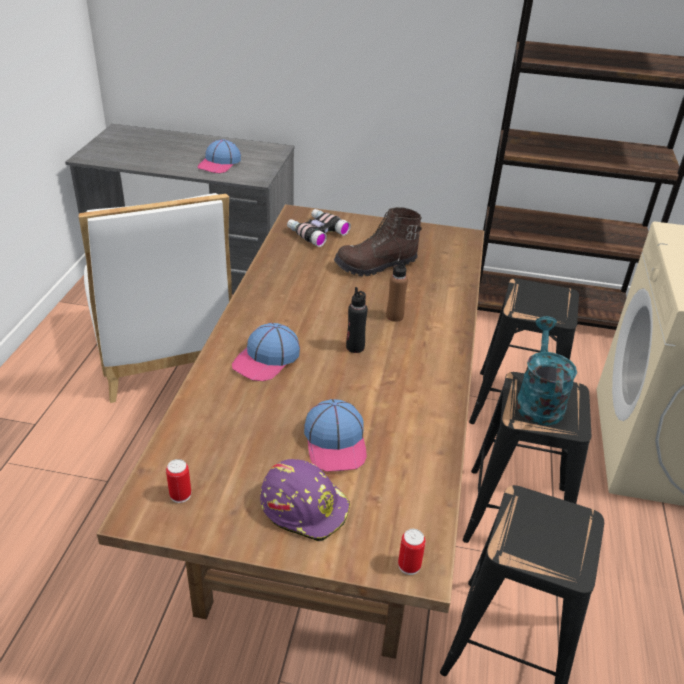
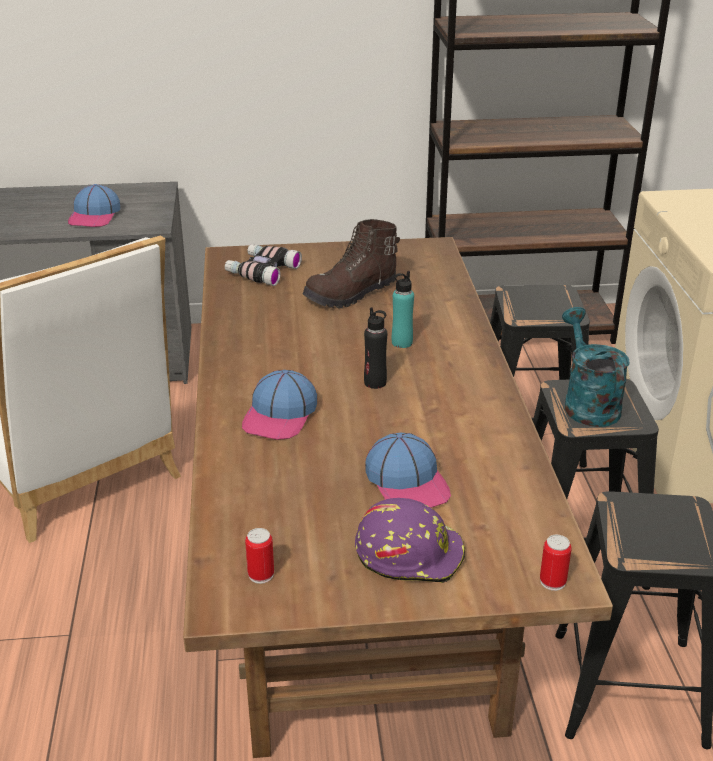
camera: 15 degrees left, 5 degrees down
brown bottle [386,260,408,322] -> turquoise bottle [392,271,414,348]

